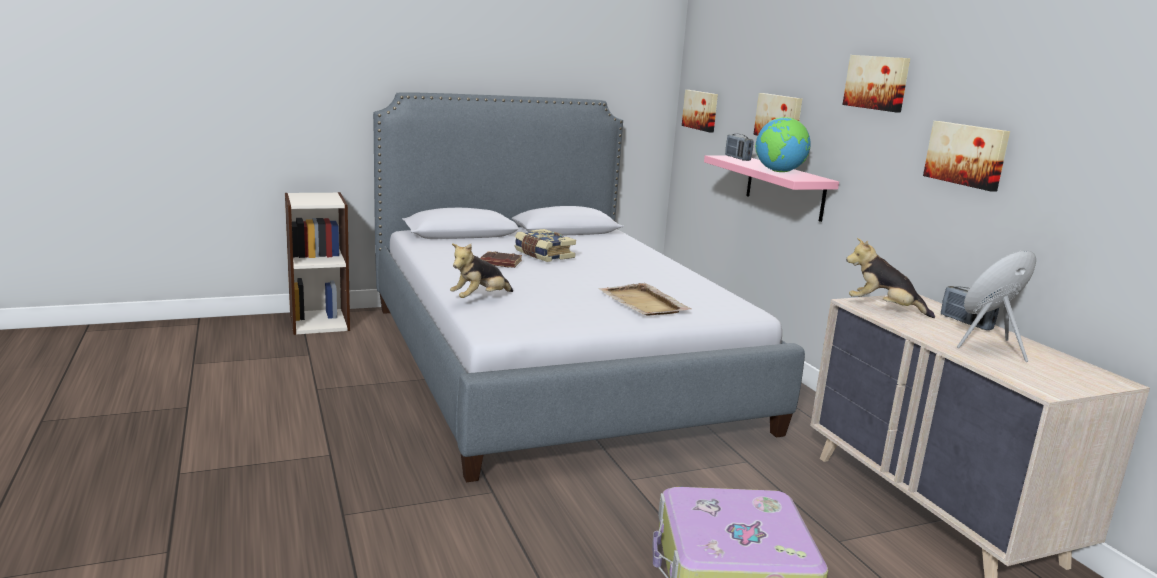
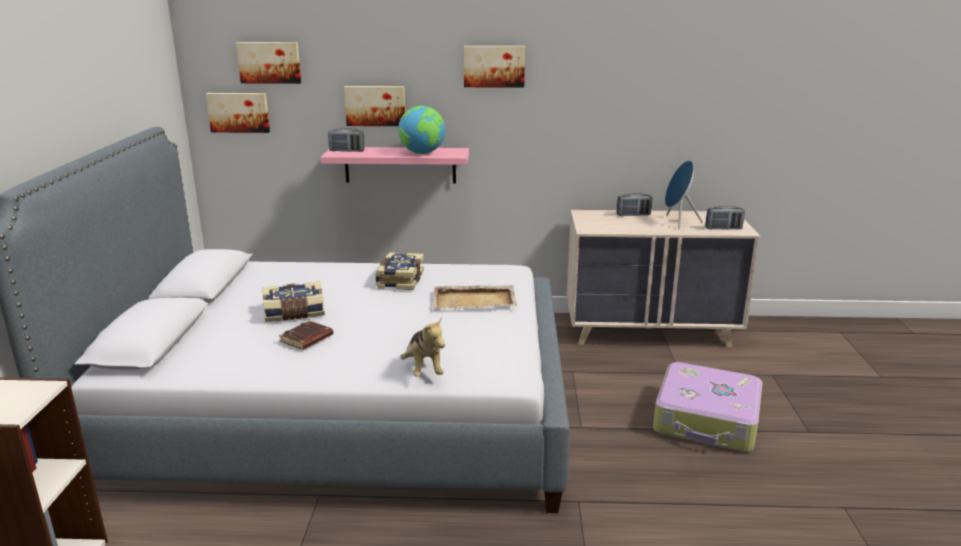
camera: 65 degrees left, 5 degrees up
plush toy [846,238,935,318] -> none
picture [923,121,1010,192] -> picture moved to [236,42,301,84]
none -> book [375,252,424,290]
none -> radio [705,206,745,230]

